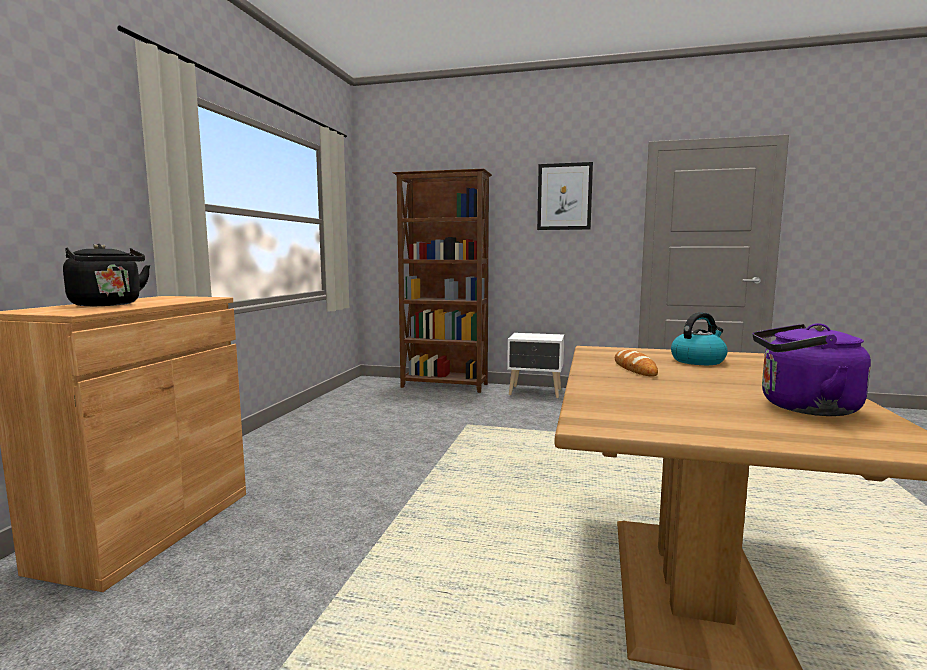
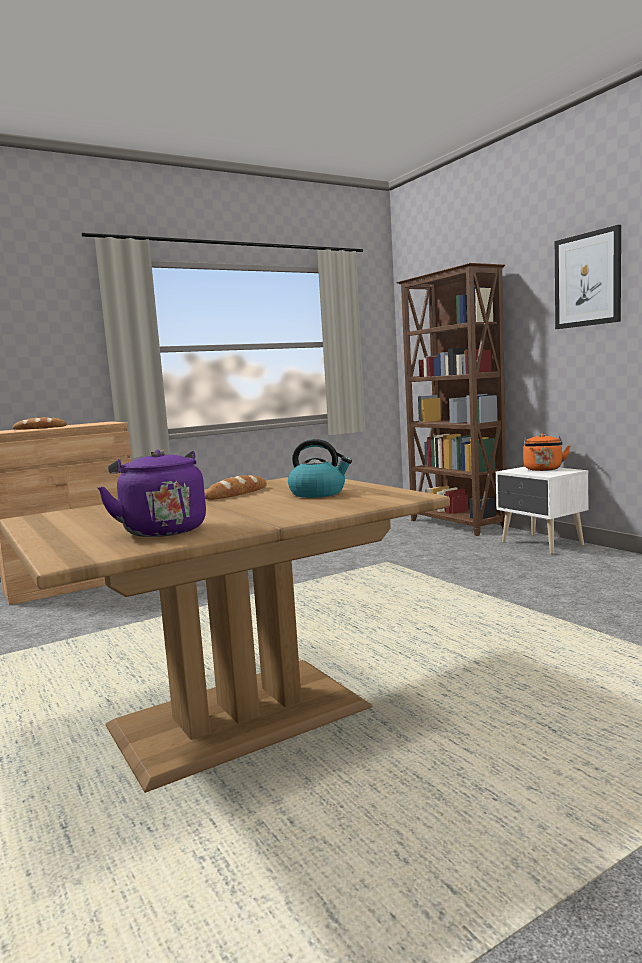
camera: 45 degrees right, 0 degrees up
black kettle [63,244,150,306] -> bread [13,417,67,430]
none -> orange kettle [523,434,571,471]

